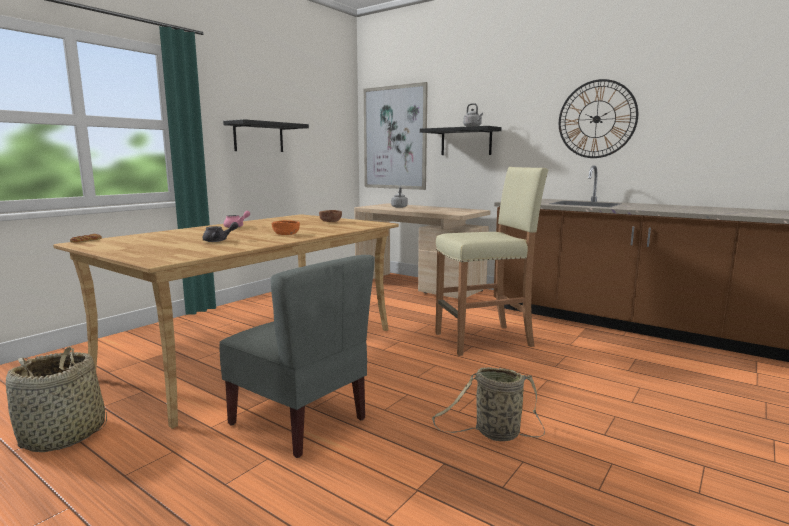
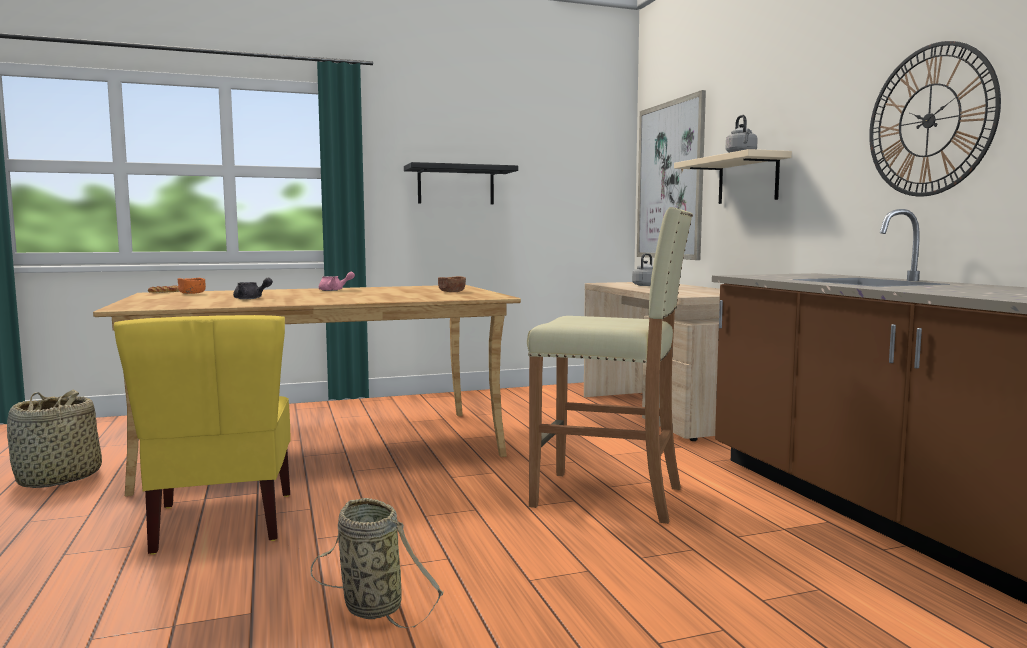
camera: 35 degrees right, 5 degrees down
grey chair [219,255,375,458] -> yellow chair [114,315,291,555]
orange bowl [272,220,300,235] -> orange bowl moved to [177,278,206,294]
black shelf [420,126,502,155] -> beige shelf [674,149,792,204]

